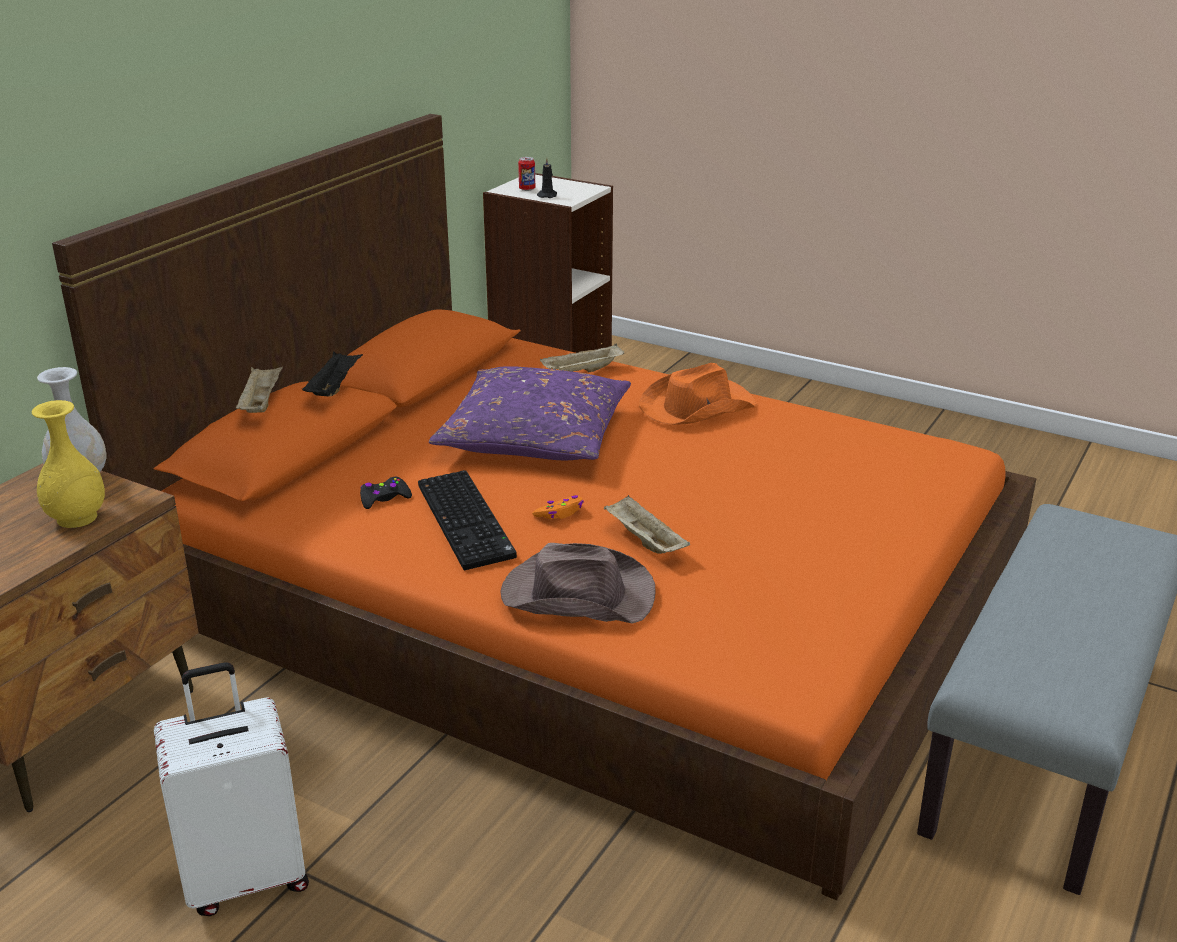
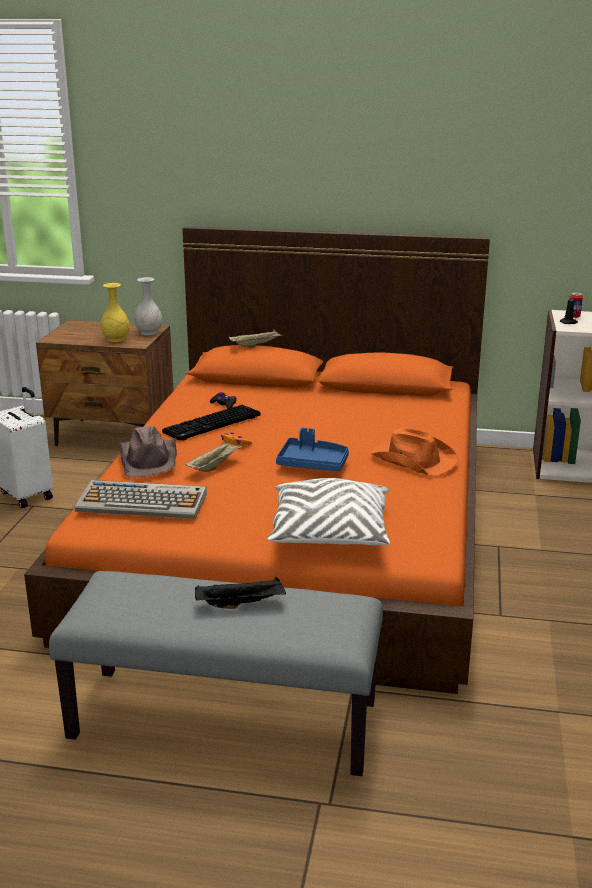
camera: 70 degrees right, 5 degrees down
black tray [302,352,363,396] -> black tray moved to [195,577,286,609]
purple pillow [429,366,631,460] -> none
beige tray [540,344,624,372] -> none
none -> keyboard [75,480,207,519]
none -> white pillow [267,478,390,545]
none -> blue tray [276,428,349,471]

